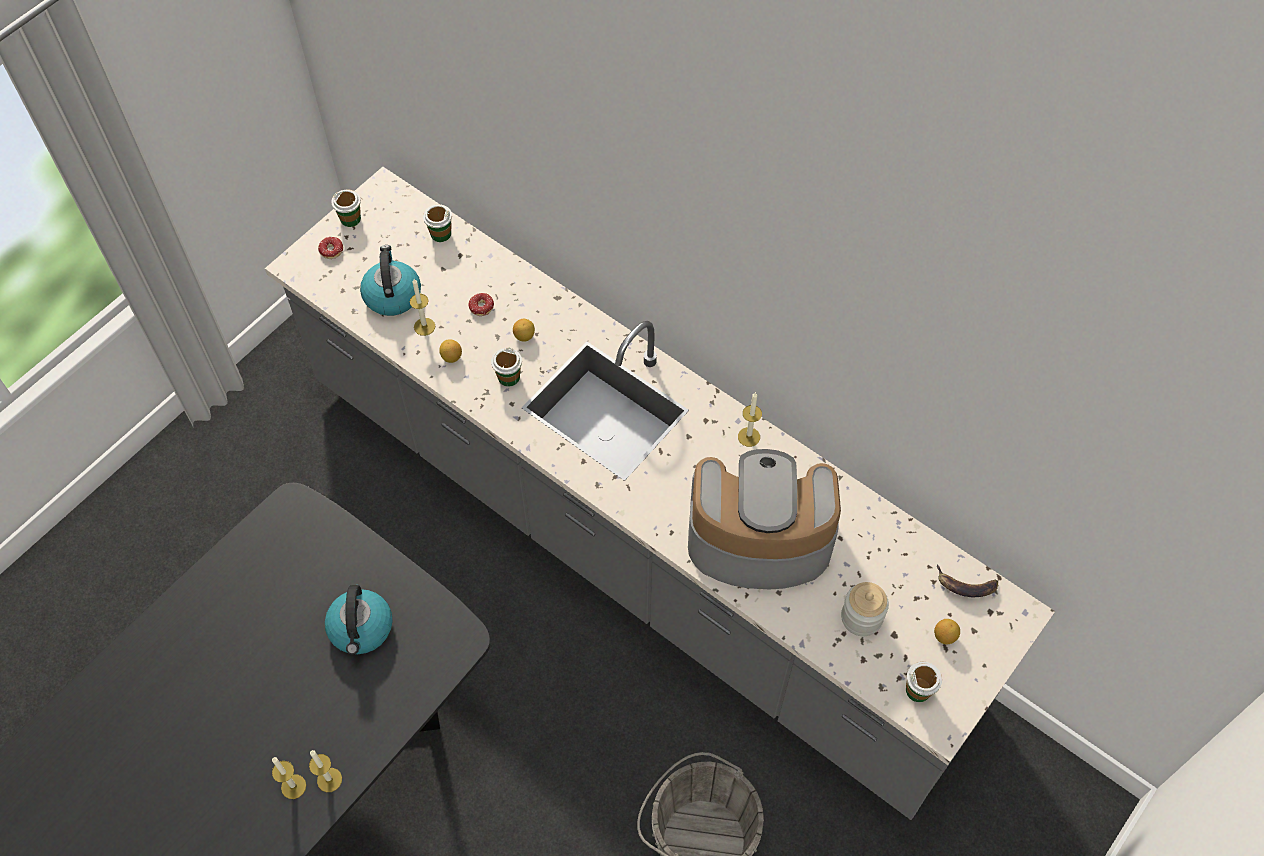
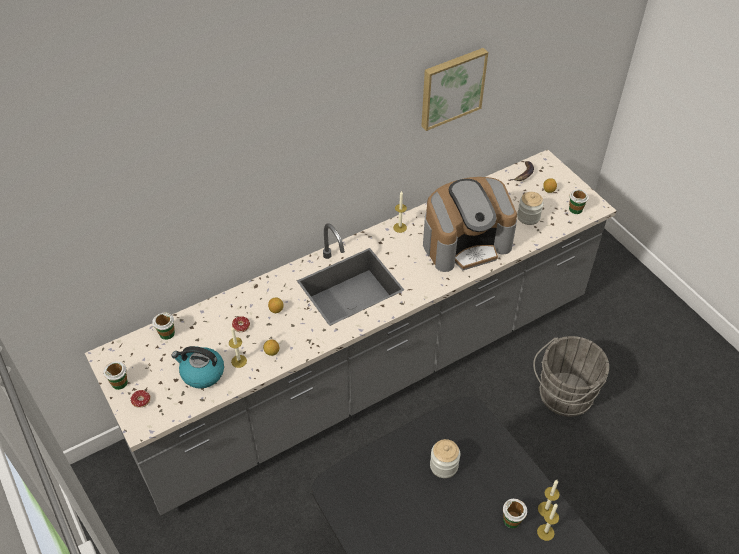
camera: 70 degrees left, 10 degrees down
kettle [325,585,393,655] -> jar [430,439,460,478]
cup [491,348,522,387] -> cup moved to [503,499,527,528]
coffee machine [688,449,841,589] -> coffee machine turned 135 degrees counterclockwise [423,177,517,272]
none -> picture [421,48,488,131]

